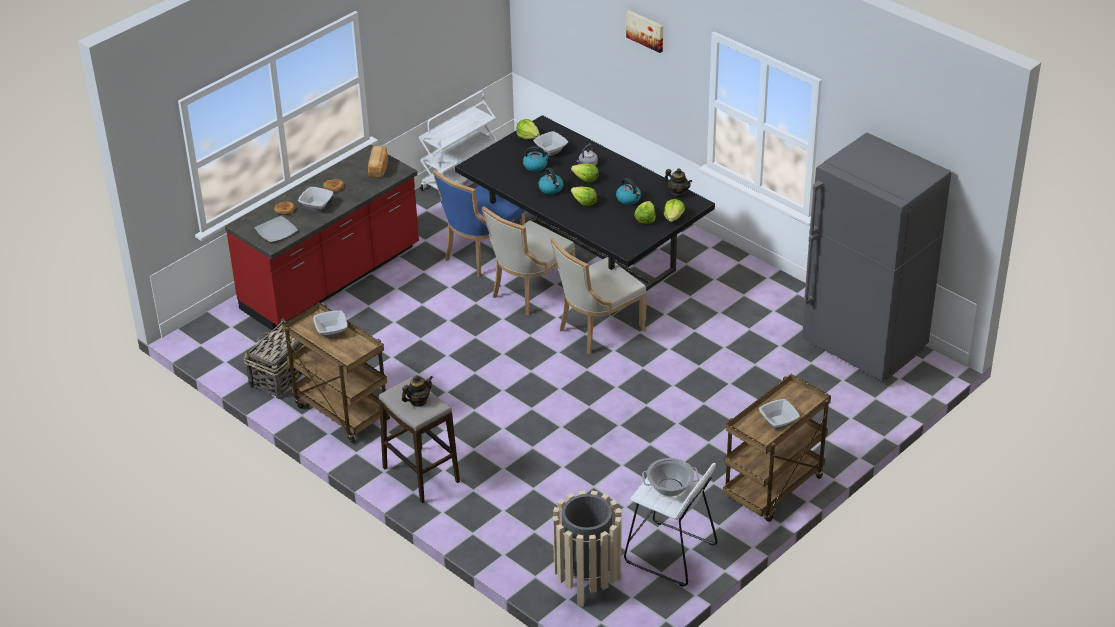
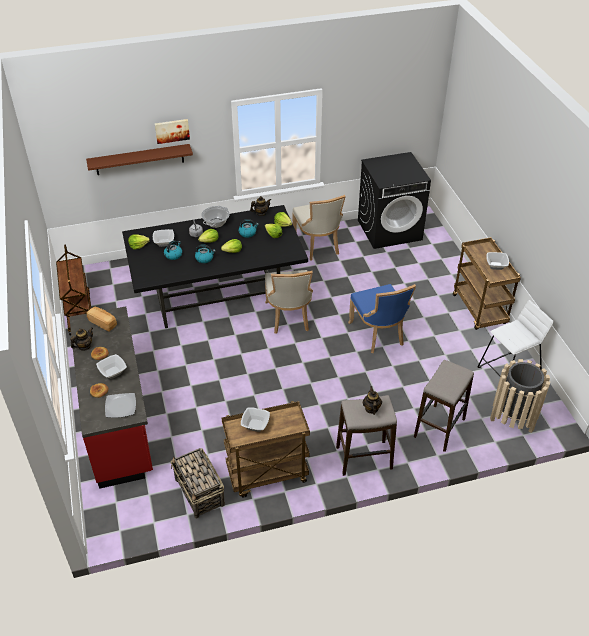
camera: 60 degrees left, 5 degrees up
white cart [418,90,497,200] -> brown cart [56,244,91,335]
blue chair [433,170,525,277] -> blue chair moved to [348,284,416,353]
beige chair [482,206,575,315] -> beige chair moved to [292,195,346,261]
cooking pot [642,458,699,497] -> cooking pot moved to [201,206,230,228]
grey fridge [802,133,951,381] -> black washing machine [358,152,431,249]
none -> teapot [70,328,93,351]
none -> brown shelf [86,144,193,175]
none -> stool [414,360,474,452]

